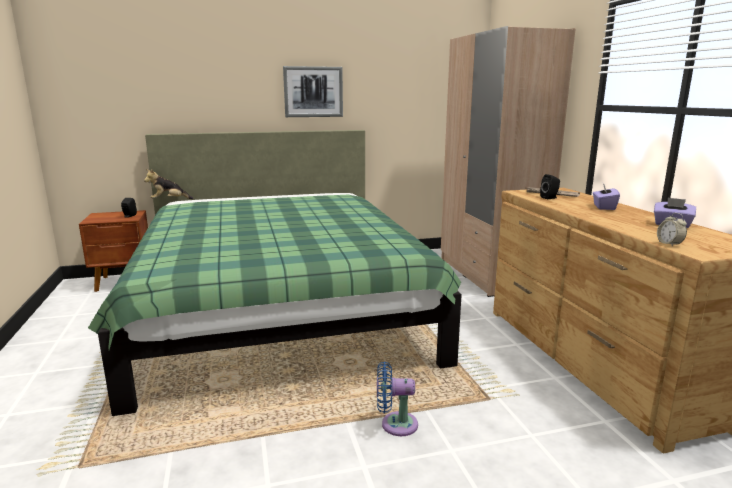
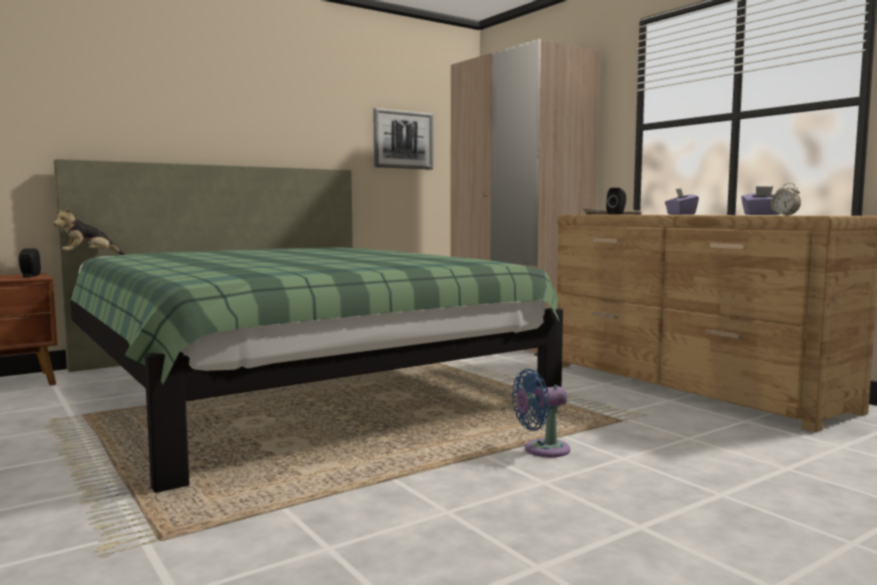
camera: 20 degrees left, 10 degrees down
picture [283,66,343,117] -> picture moved to [373,108,433,170]

